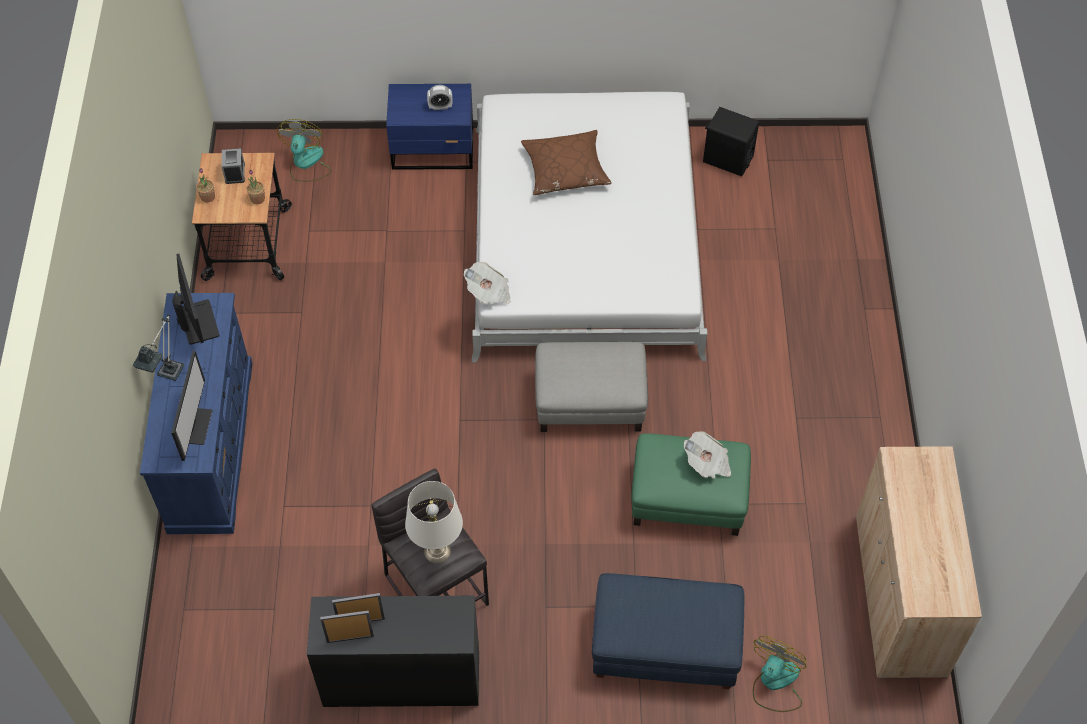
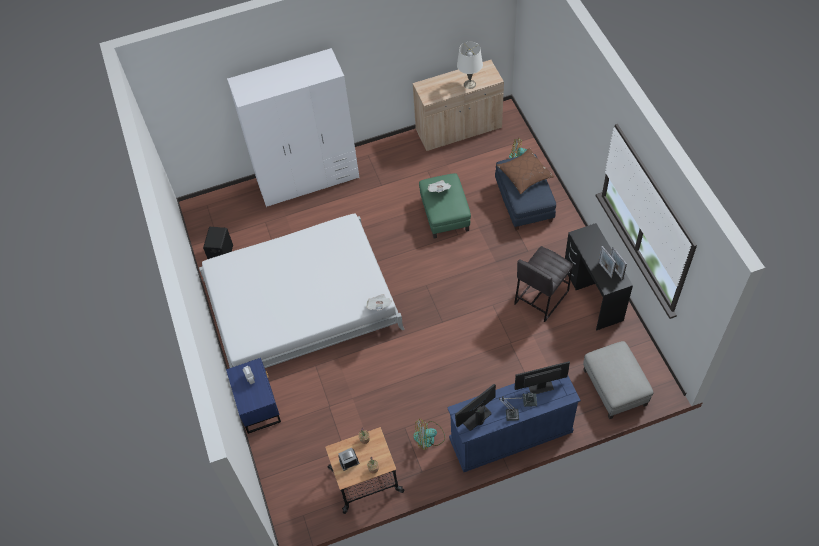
camera: 105 degrees left, 0 degrees up
fan [277,119,331,182] -> fan moved to [413,419,445,450]
white table lamp [405,481,463,564] -> white table lamp moved to [457,42,483,89]
brown pillow [521,130,612,195] -> brown pillow moved to [496,148,554,194]
grey ottoman [535,342,648,432] -> grey ottoman moved to [583,341,653,419]
none -> white wardrobe [227,48,359,207]

